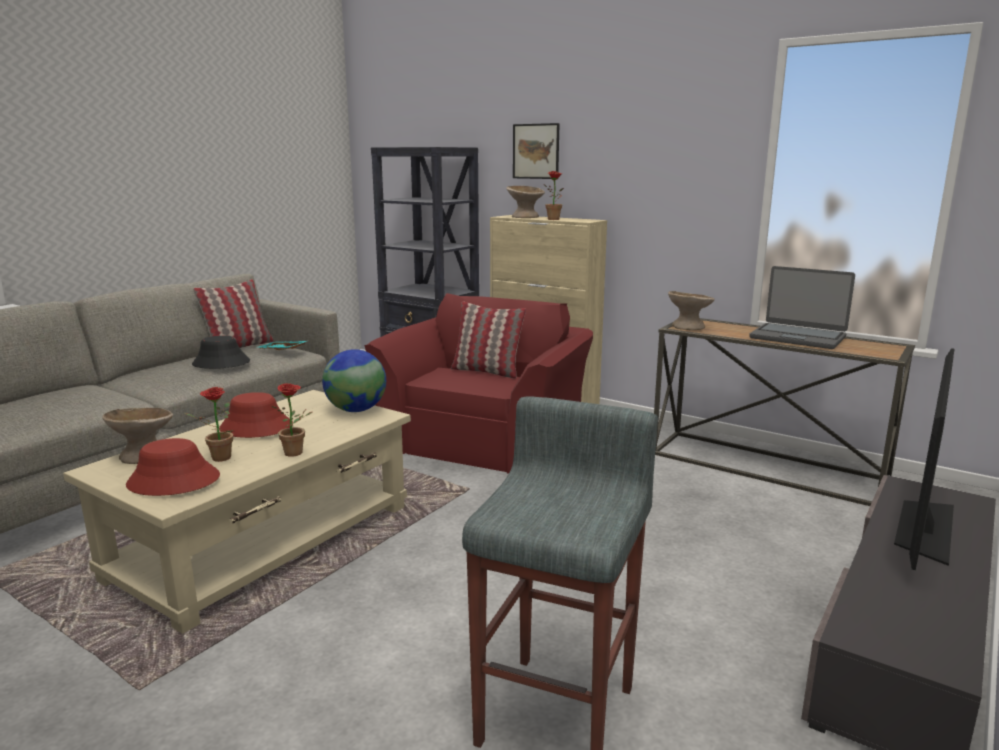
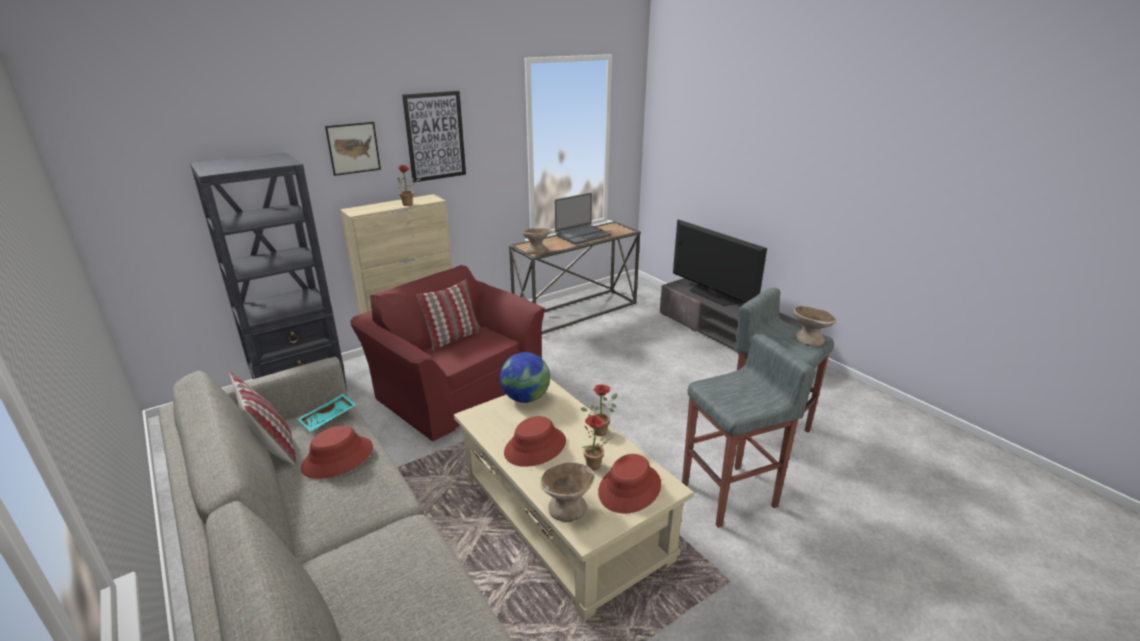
camera: 70 degrees left, 10 degrees up
black hat [192,336,250,369] -> red hat [301,426,373,479]
beige bowl [506,186,545,218] -> beige bowl moved to [794,306,836,346]
none -> picture [402,91,466,182]
none -> grey stool [682,334,815,528]

